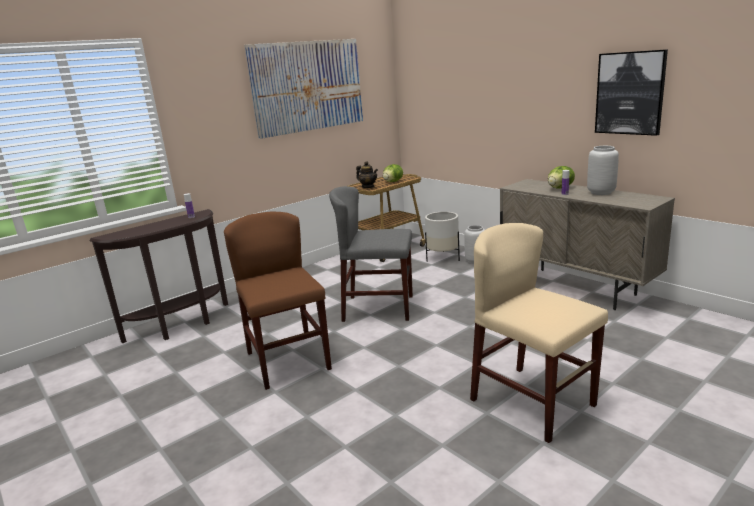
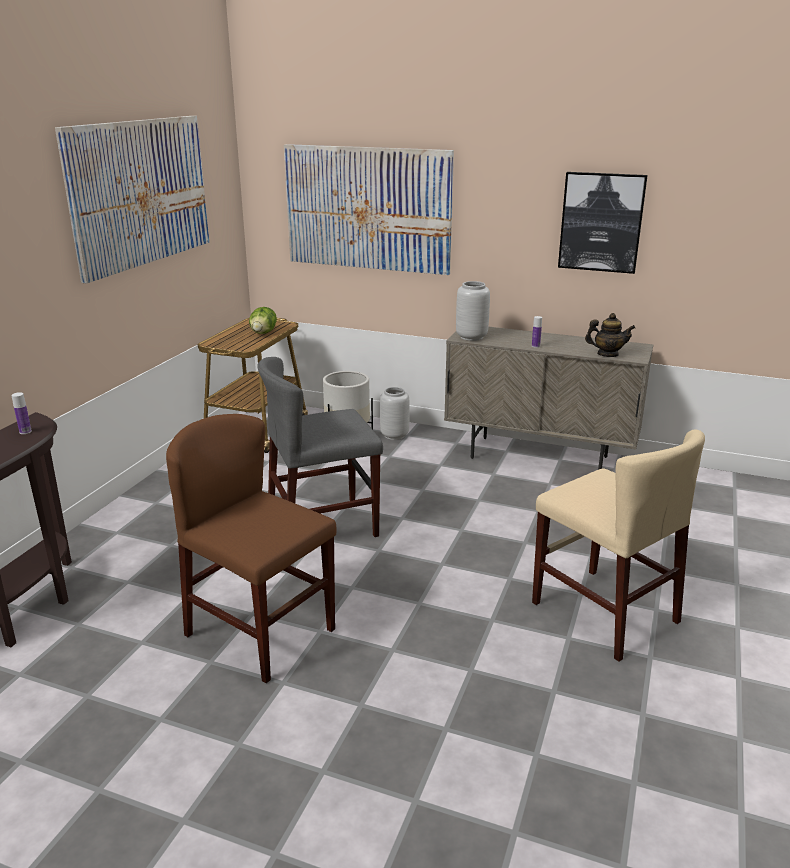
camera: 30 degrees left, 5 degrees up
teapot [356,161,378,188] -> teapot moved to [585,313,635,357]
beige chair [470,223,608,443] -> beige chair turned 150 degrees counterclockwise [532,429,705,662]
lettuce [548,166,575,189] -> none
grey vase [587,146,619,195] -> grey vase moved to [456,281,490,341]
none -> picture [284,144,454,275]

